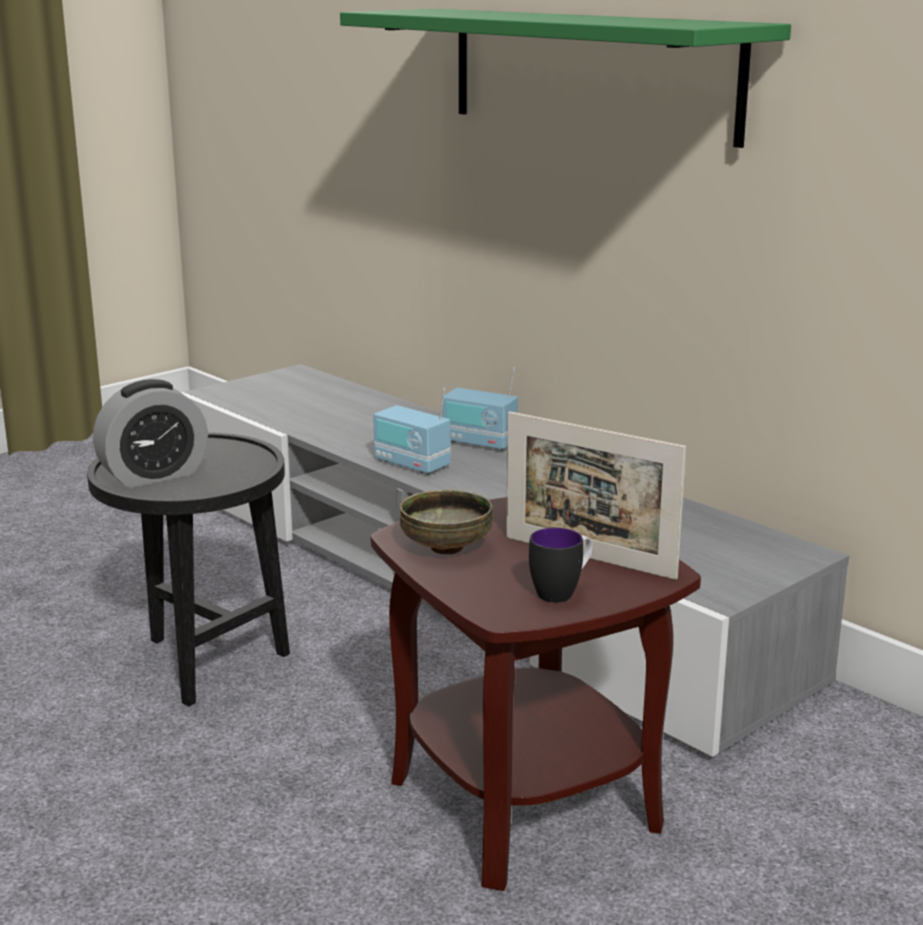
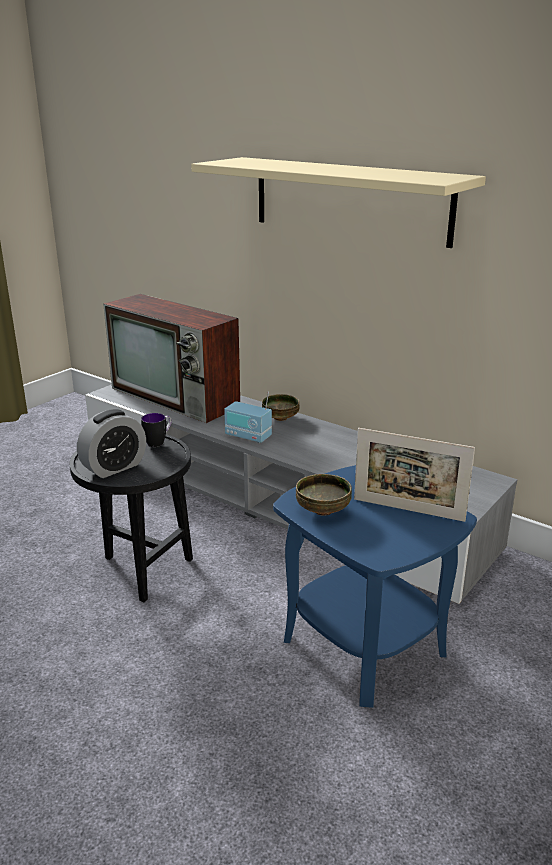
camera: 10 degrees left, 5 degrees up
green shelf [340,9,791,148] -> beige shelf [191,157,486,248]
brown side table [371,497,701,891] -> blue side table [273,465,477,708]
radio [442,367,518,451] -> bowl [262,394,299,421]
mug [529,528,593,603] -> mug moved to [141,413,172,447]
none -> television [103,294,240,423]

